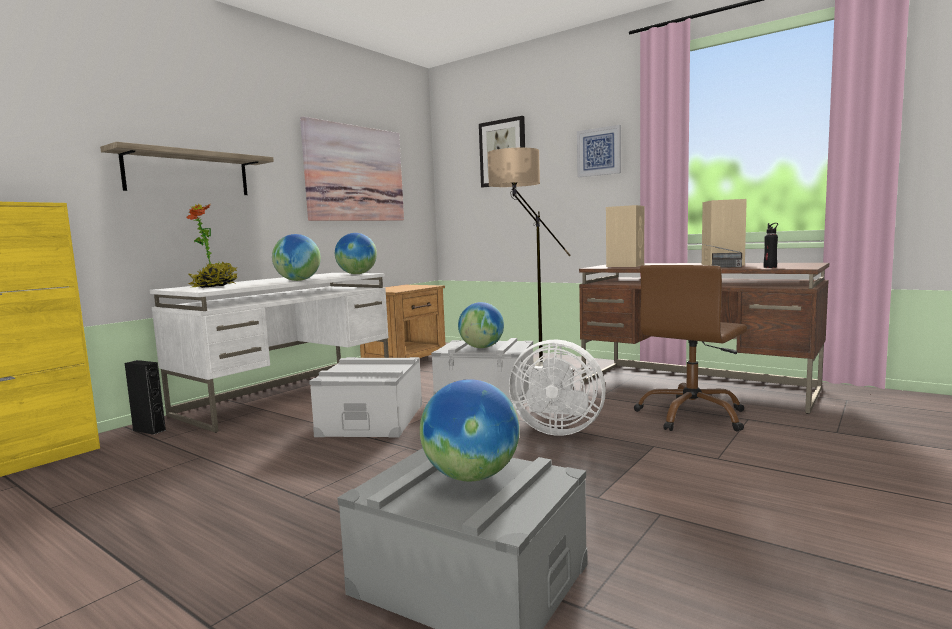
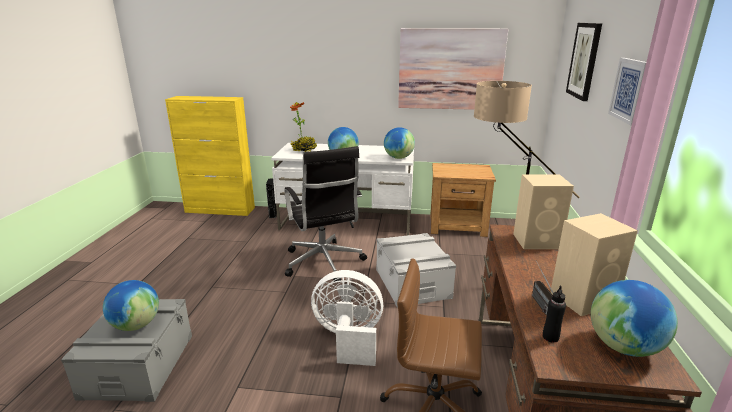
camera: 60 degrees right, 15 degrees up
shelf [100,142,274,195] -> none
grey storage box [309,357,422,438] -> black office chair [284,146,367,283]
globe [458,302,504,348] -> globe moved to [591,280,678,357]
white fan [509,339,606,436] -> white fan turned 105 degrees clockwise [311,270,383,366]

